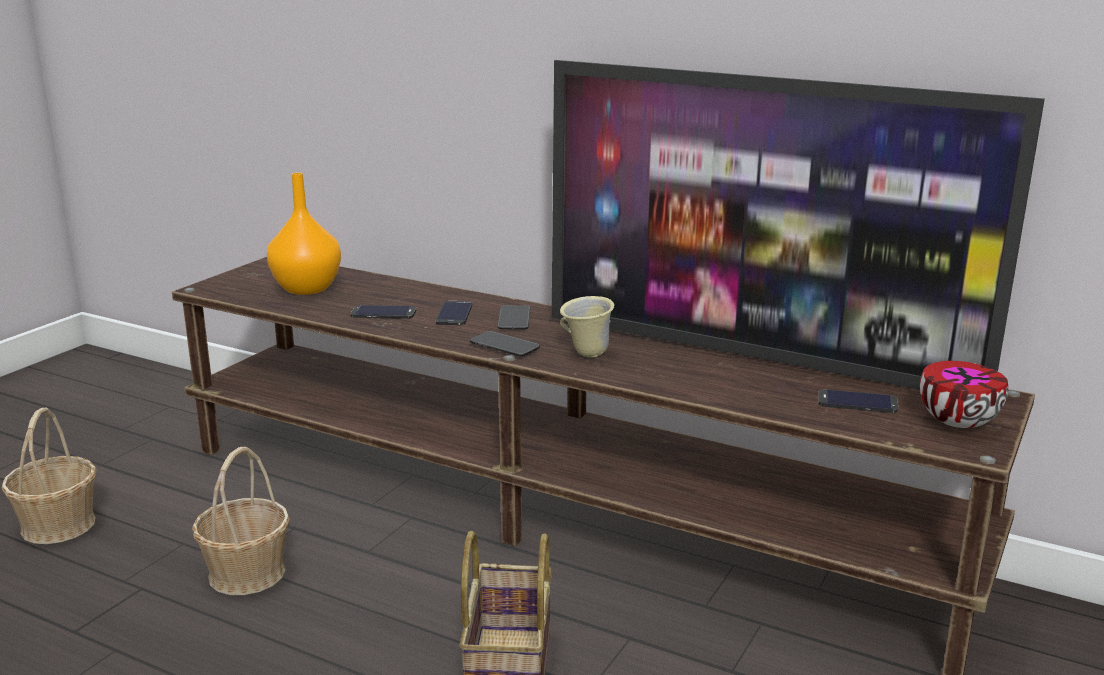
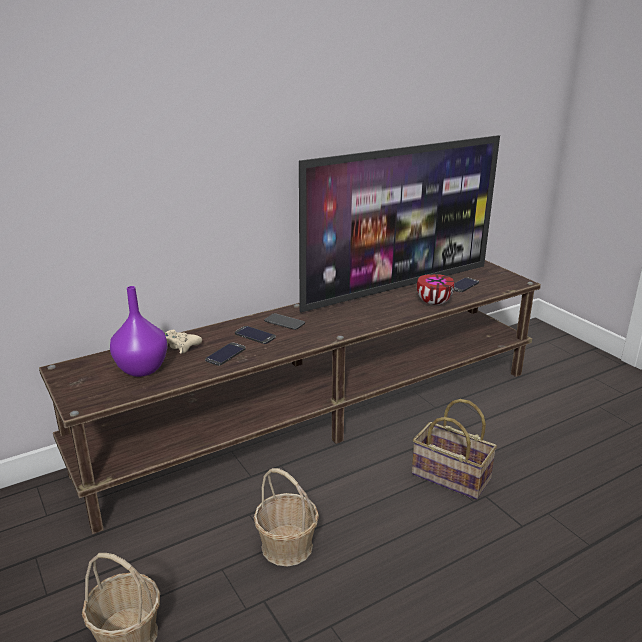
camera: 60 degrees left, 5 degrees up
orange vase [267,173,341,295] -> purple vase [110,286,168,377]
phone [470,331,540,356] -> none
beige mug [560,296,615,357] -> none
bowl [920,361,1008,428] -> bowl moved to [417,274,455,305]
none -> beige game controller [165,330,202,354]

